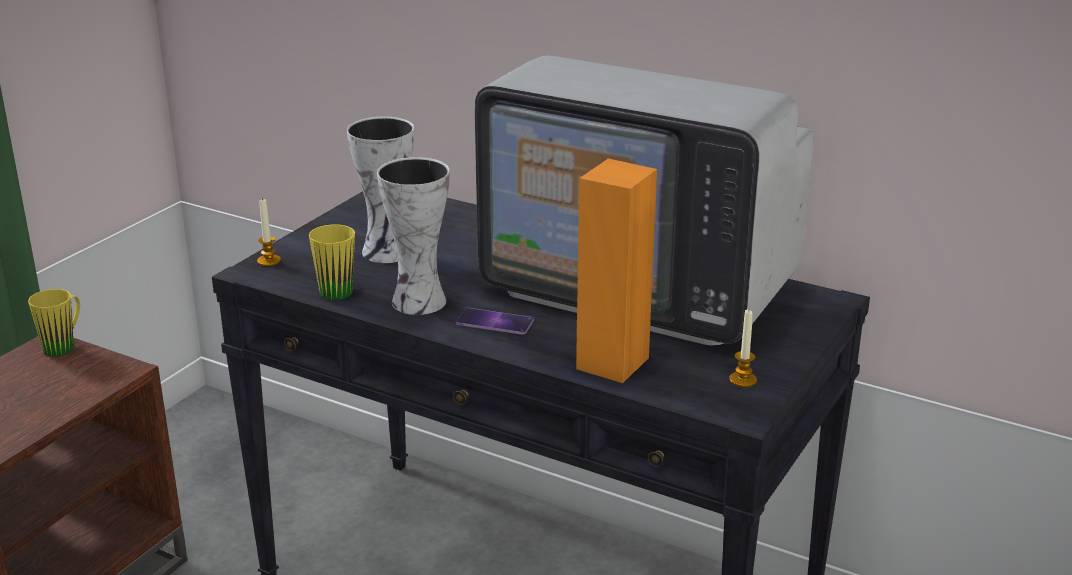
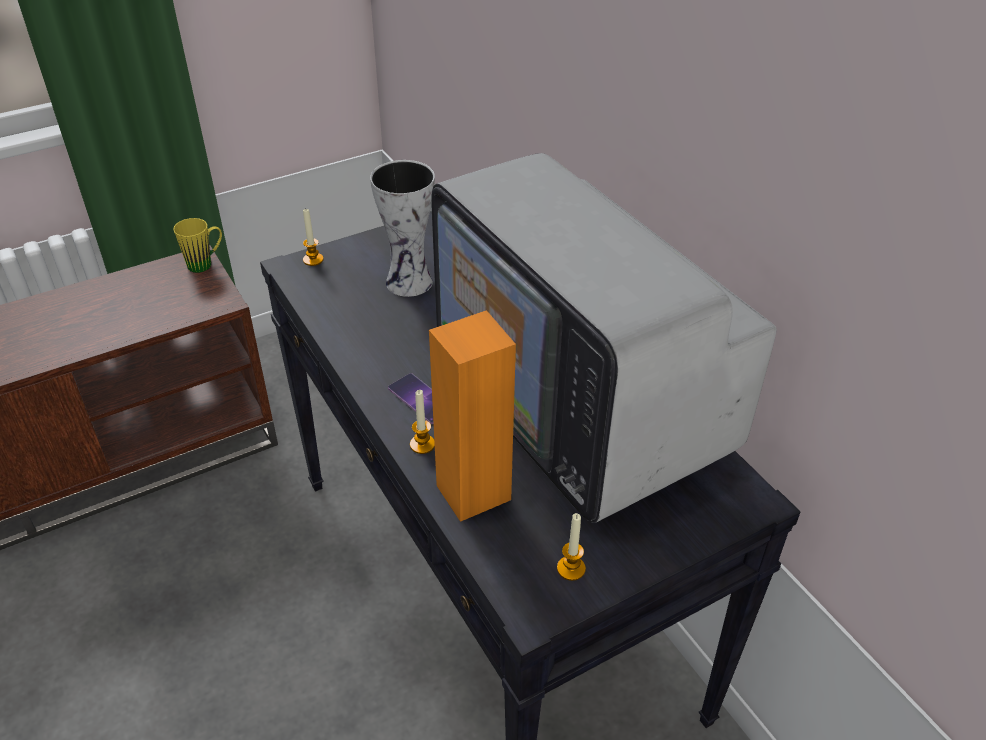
camera: 30 degrees right, 15 degrees up
yellow mug [309,225,355,300] -> none
vase [377,157,450,315] -> none
none -> candle [410,390,435,454]

